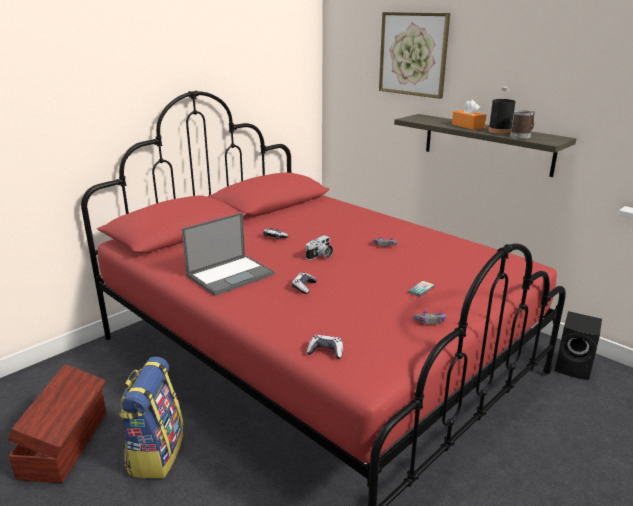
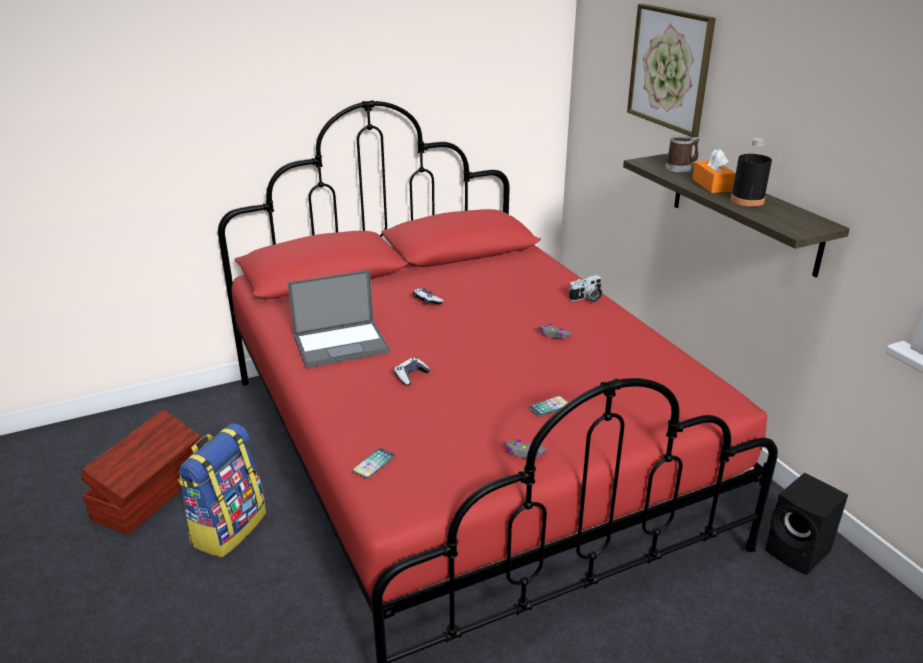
camera: 20 degrees right, 5 degrees up
camera [306,235,333,260] -> camera moved to [569,275,602,302]
game controller [306,335,343,359] -> phone [352,448,395,479]
mug [510,110,535,139] -> mug moved to [665,135,699,172]

